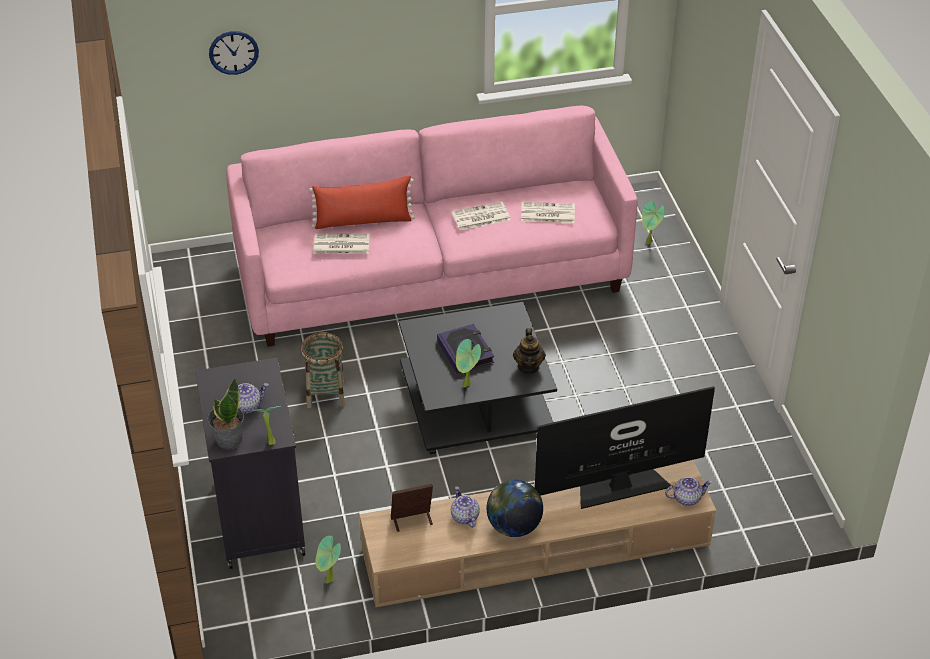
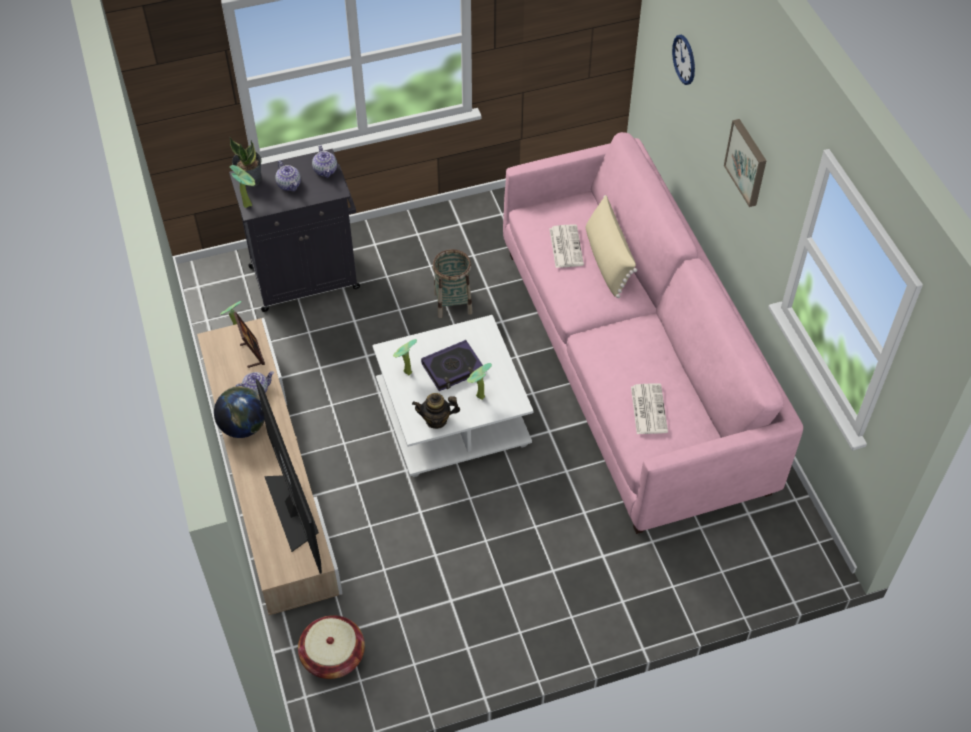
camera: 85 degrees right, 10 degrees up
red pillow [309,176,415,229] -> beige pillow [586,195,637,298]
black coffee table [399,302,557,454] -> white coffee table [372,315,534,477]
newspaper [452,202,510,230] -> none
potted plant [642,201,665,245] -> potted plant moved to [467,363,492,400]
teapot [665,477,712,506] -> teapot moved to [312,145,337,178]
none -> basket [298,615,365,679]
none -> picture [724,119,766,207]

